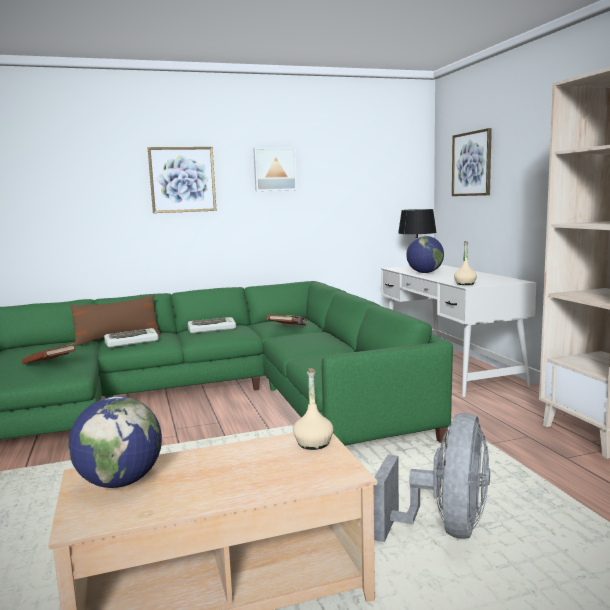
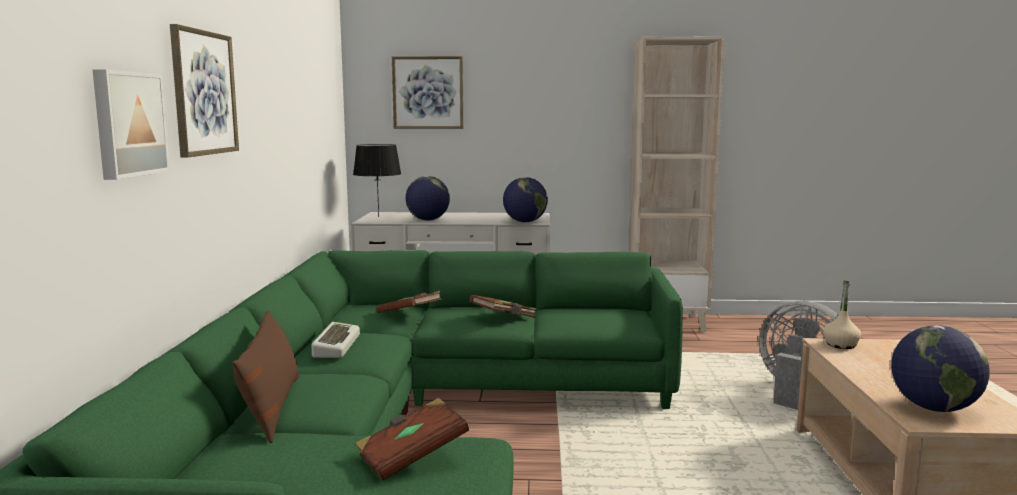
camera: 70 degrees left, 0 degrees up
keyboard [104,328,159,347] -> none
picture [253,147,297,191] -> picture moved to [93,70,170,180]
beige bottle [454,241,477,285] -> globe [503,177,548,222]
none -> brown book [469,295,537,318]

